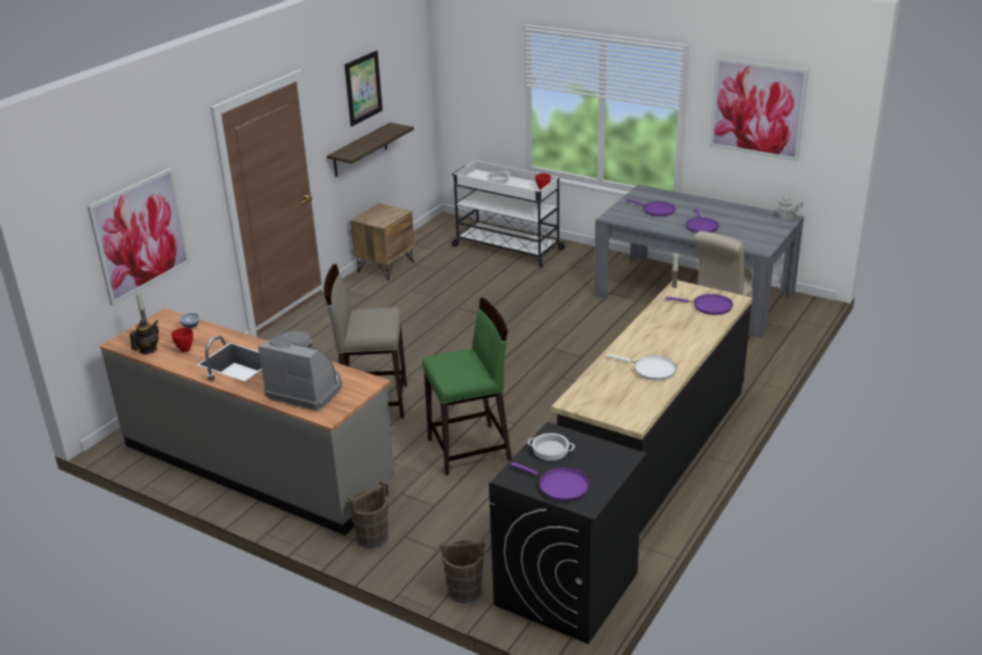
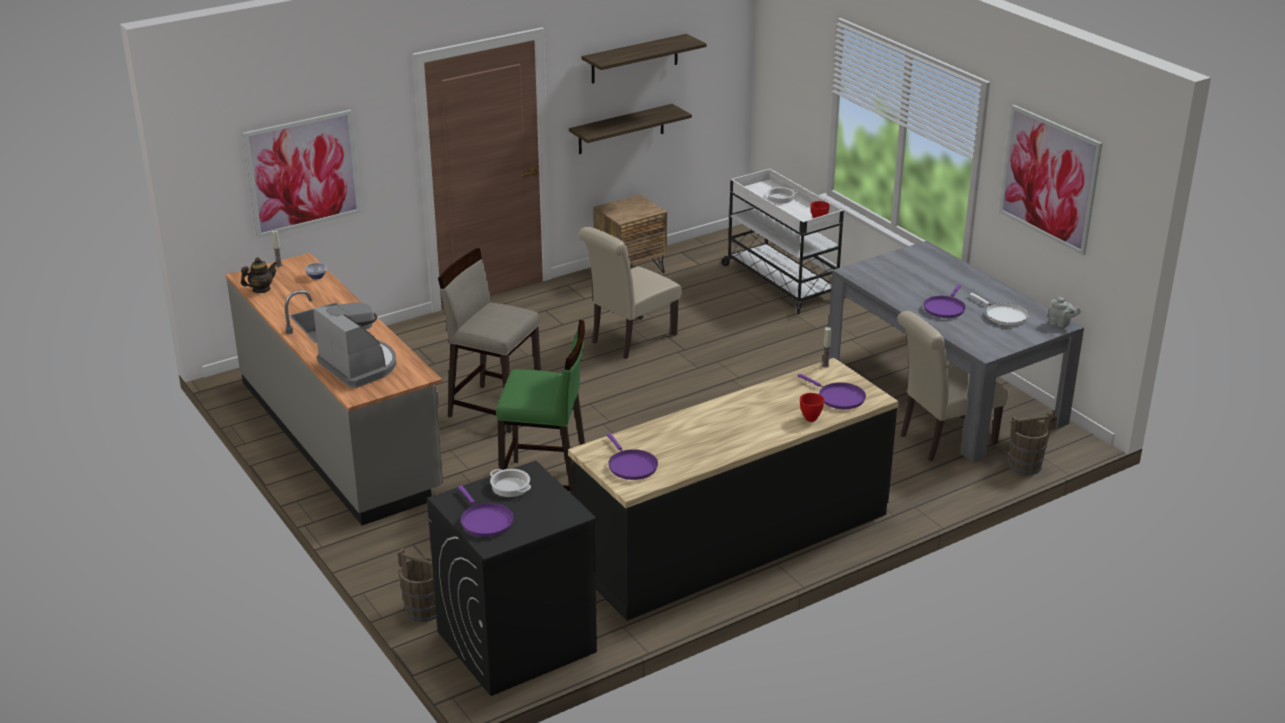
camera: 25 degrees right, 0 degrees up
red bowl [171,327,193,352] -> red bowl moved to [800,393,825,422]
picture [344,50,383,126] -> shelf [582,34,707,84]
brown bucket [348,480,388,548] -> brown bucket moved to [1009,411,1052,475]
white frying pan [607,354,677,380] -> white frying pan moved to [970,293,1029,325]
purple frying pan [625,199,676,217] -> purple frying pan moved to [607,433,658,480]
none -> beige chair [578,227,682,359]

